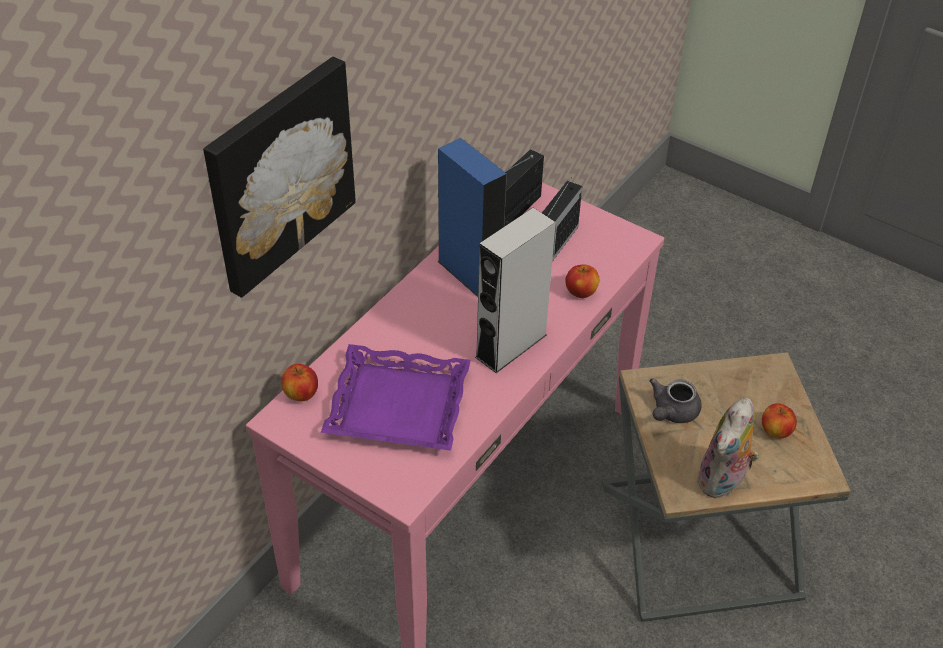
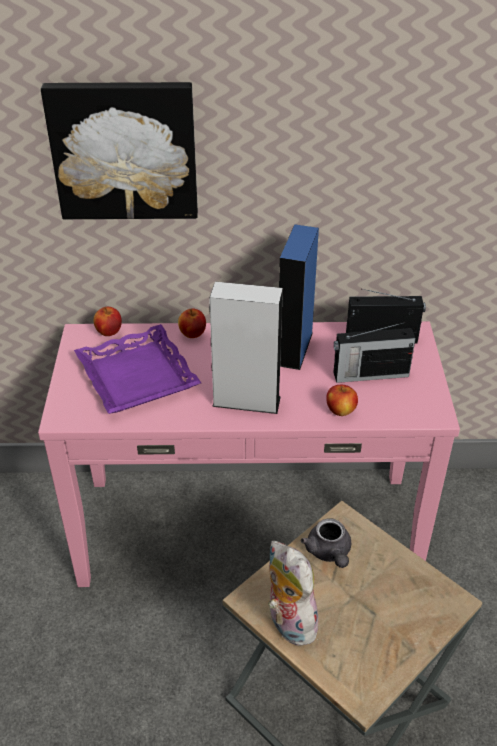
camera: 55 degrees right, 5 degrees down
grey teapot [649,379,702,423] -> grey teapot turned 105 degrees counterclockwise [301,518,351,568]
plush toy [696,398,761,498] -> plush toy turned 60 degrees clockwise [268,541,319,646]
apple [762,403,797,439] -> apple moved to [178,308,206,338]

